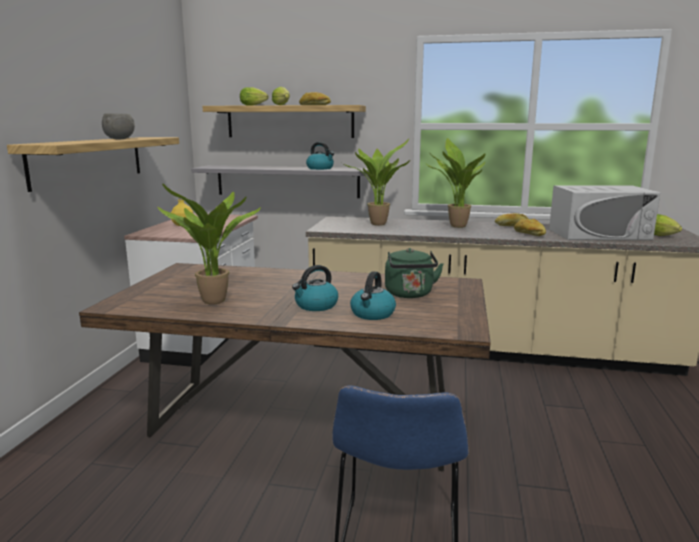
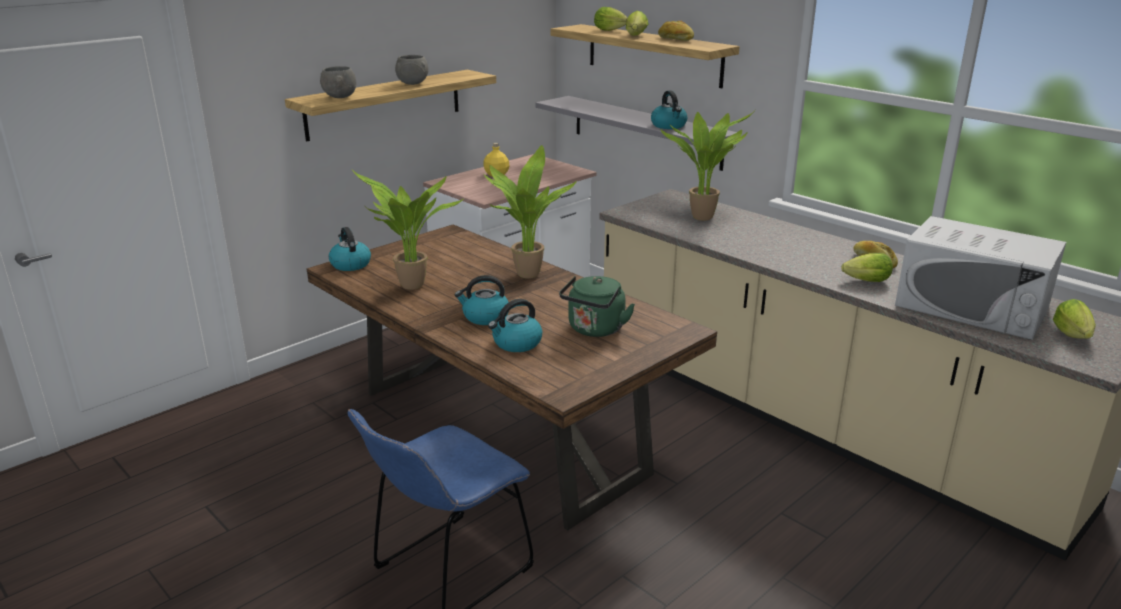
camera: 35 degrees right, 10 degrees up
potted plant [425,138,485,228] -> potted plant moved to [484,145,577,279]
bread [514,219,546,236] -> lettuce [842,253,893,282]
none -> grey bowl [320,66,357,98]
none -> kettle [329,227,371,271]

